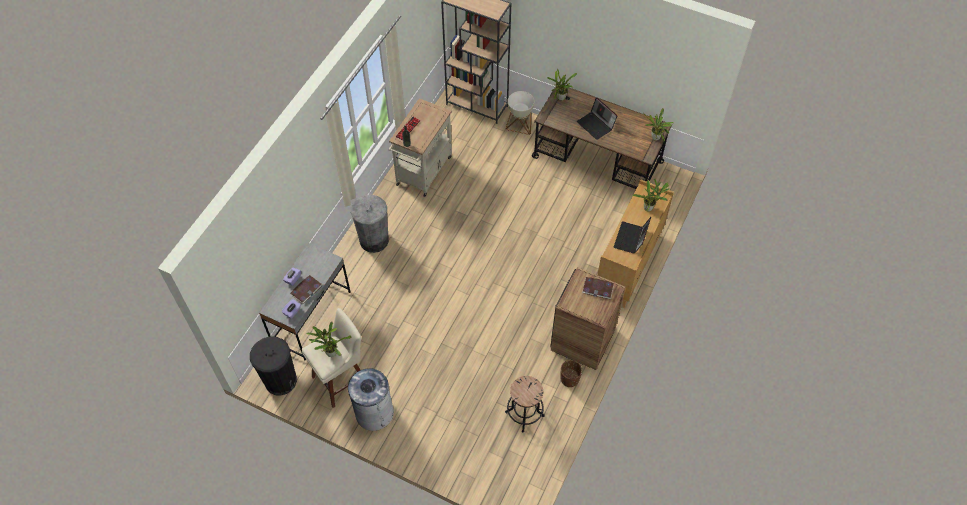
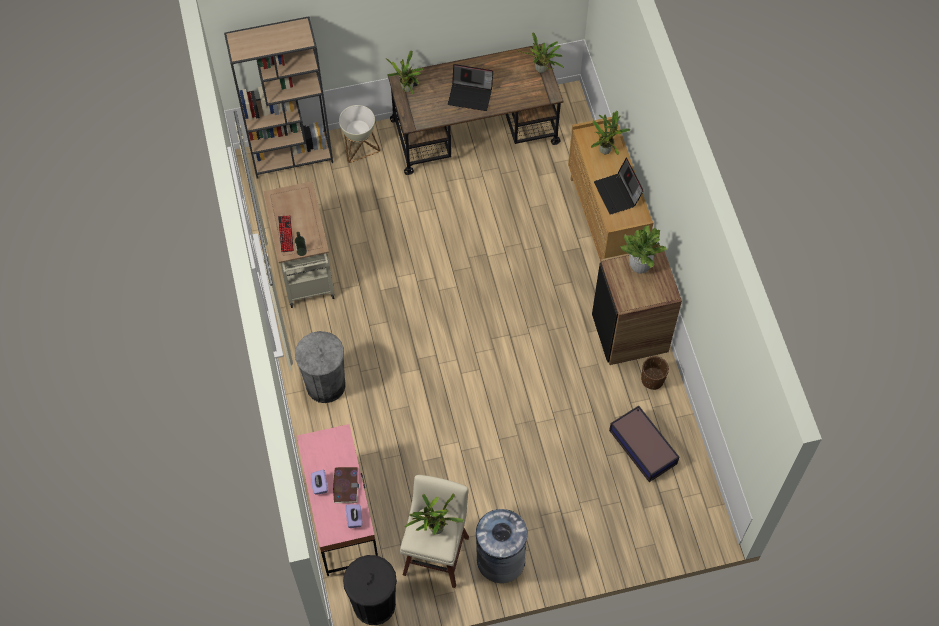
camera: 40 degrees left, 5 degrees up
grey desk [259,243,351,361] -> pink desk [297,424,378,576]
black stool [505,376,545,432] -> storage box [609,406,679,482]
book [582,277,614,299] -> potted plant [620,226,667,274]

